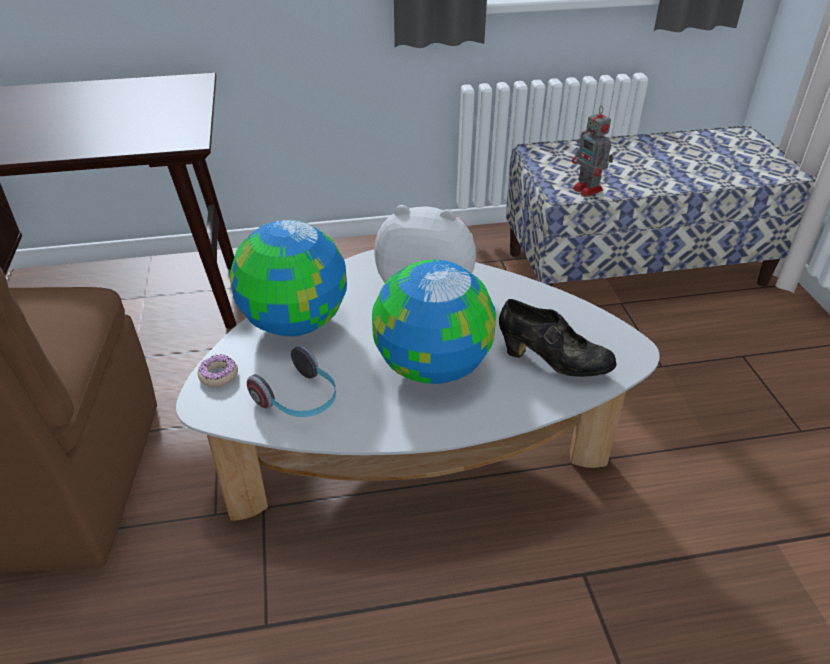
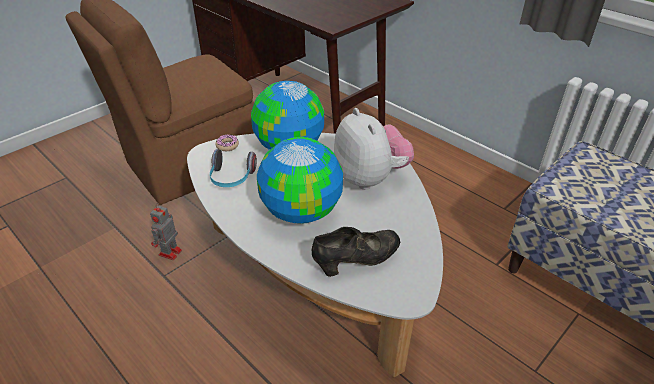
camera: 55 degrees right, 0 degrees up
black shoe [499,299,617,377] -> black shoe turned 105 degrees counterclockwise [312,227,400,277]
toy robot [572,106,614,197] -> toy robot moved to [150,203,182,260]

